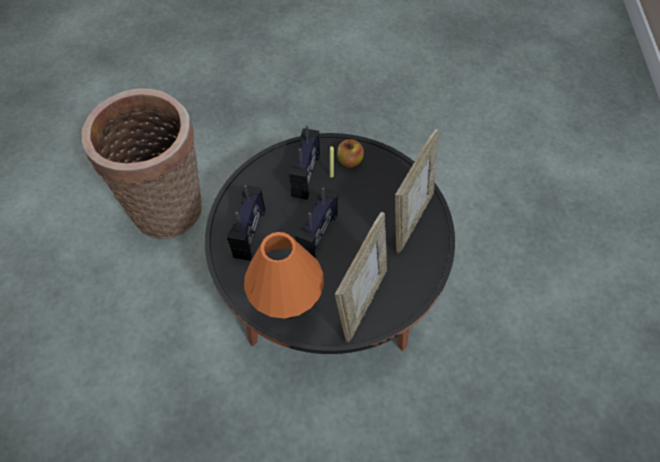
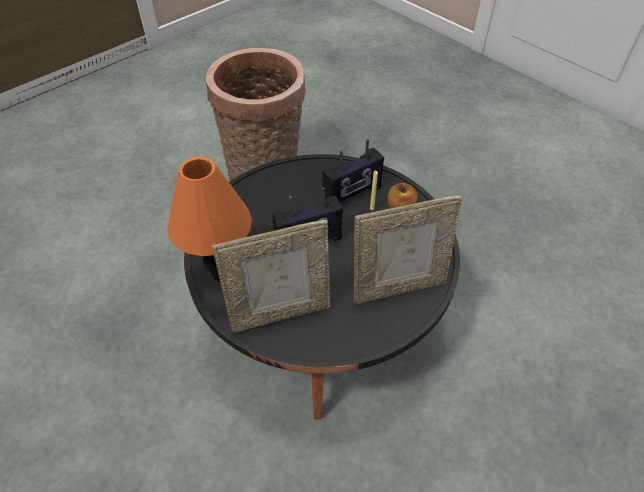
camera: 45 degrees right, 10 degrees down
radio [227,185,265,261] -> none

